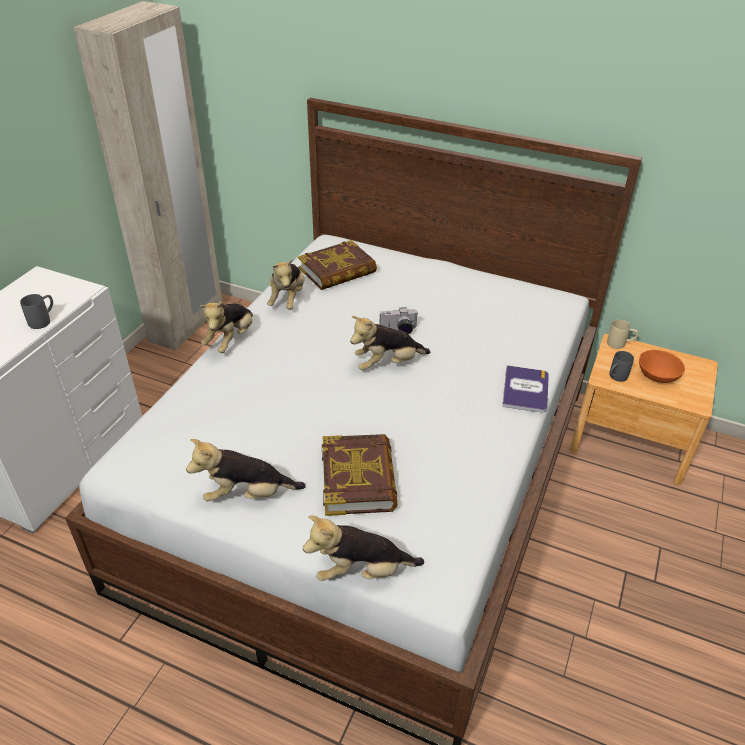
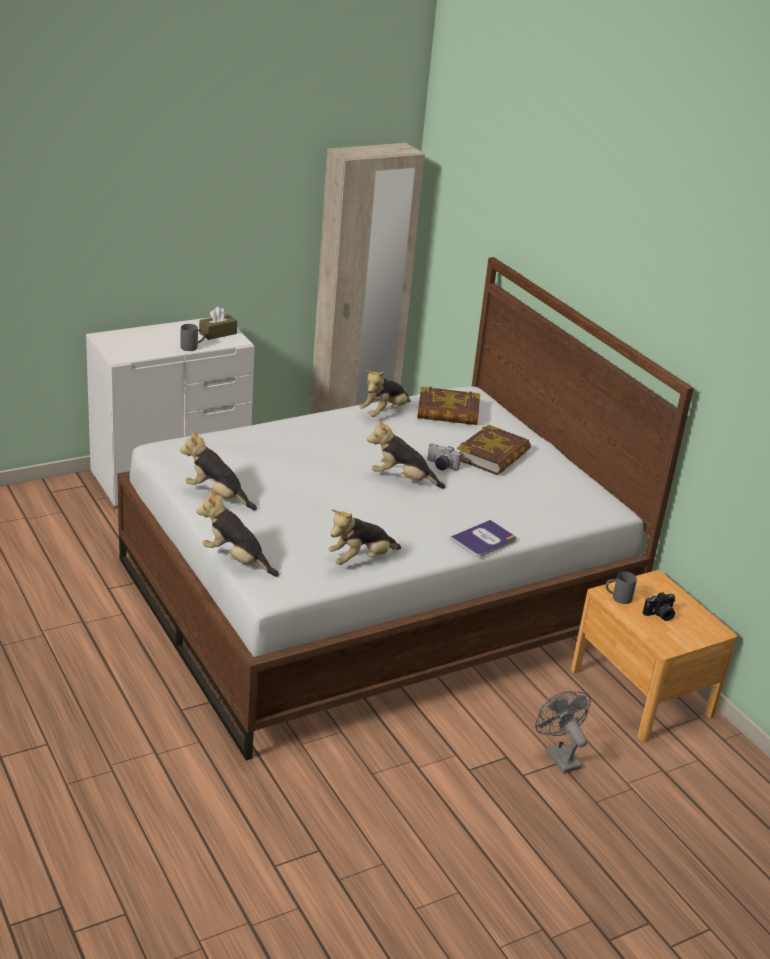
camera: 35 degrees right, 10 degrees down
plush toy [200,301,253,353] -> plush toy moved to [328,509,401,565]
book [322,434,398,516] -> book moved to [457,424,531,475]
beige mug [607,320,638,349] -> none
orange bowl [639,350,685,383] -> camera [642,592,676,621]
none -> brown tissue box [199,306,237,340]
none -> grey fan [535,691,591,773]

